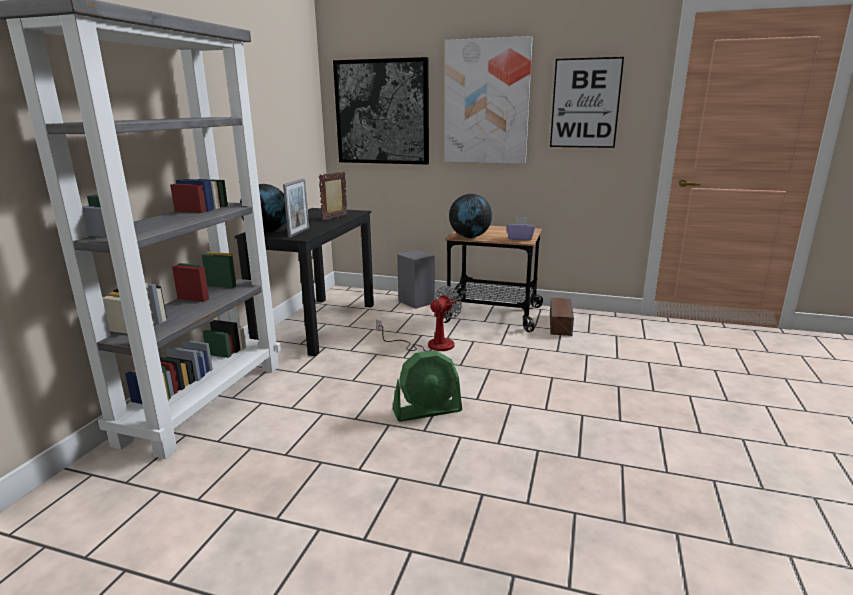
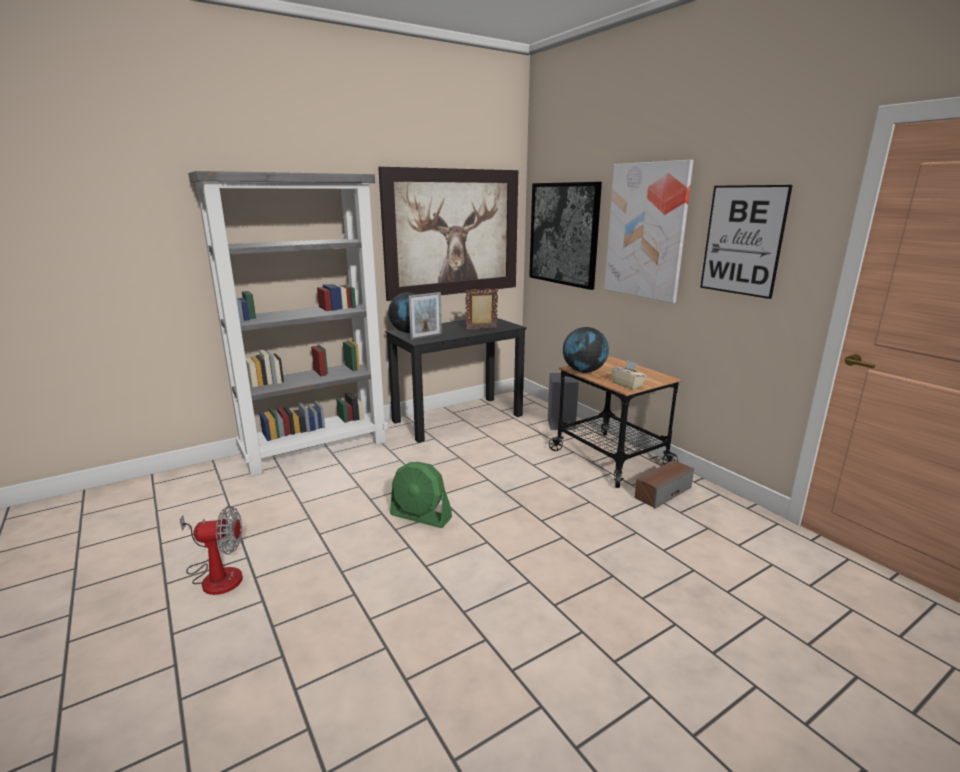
camera: 40 degrees right, 0 degrees up
fan [376,286,462,351] -> fan moved to [180,506,243,595]
purple tissue box [506,217,535,241] -> beige tissue box [611,360,647,389]
none -> picture [378,167,518,301]

